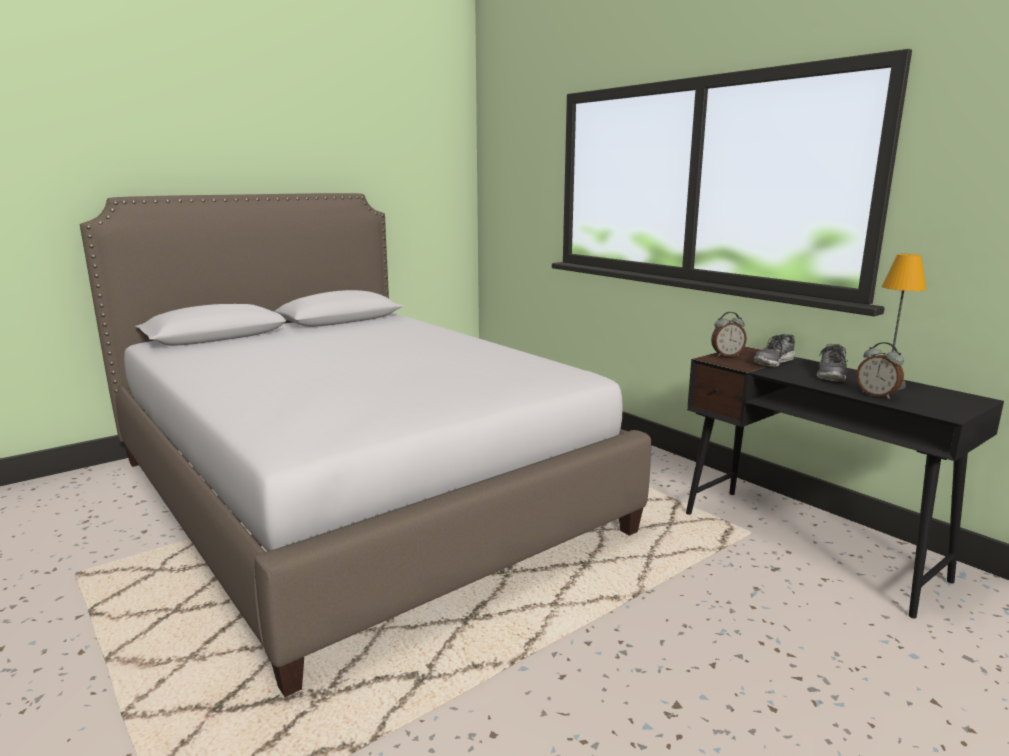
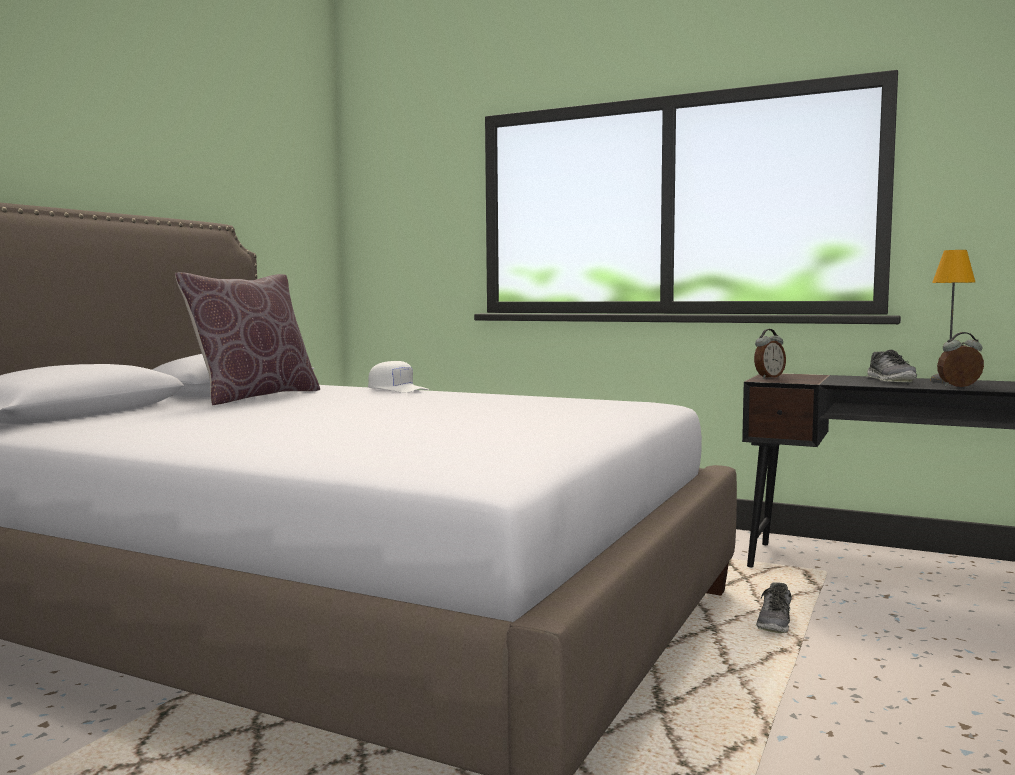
camera: 25 degrees left, 10 degrees down
shoe [754,334,795,367] -> shoe moved to [756,583,792,633]
alarm clock [856,342,904,399] -> alarm clock turned 150 degrees clockwise [937,332,984,387]
none -> brown pillow [175,272,320,405]
none -> white cap [368,361,429,393]

